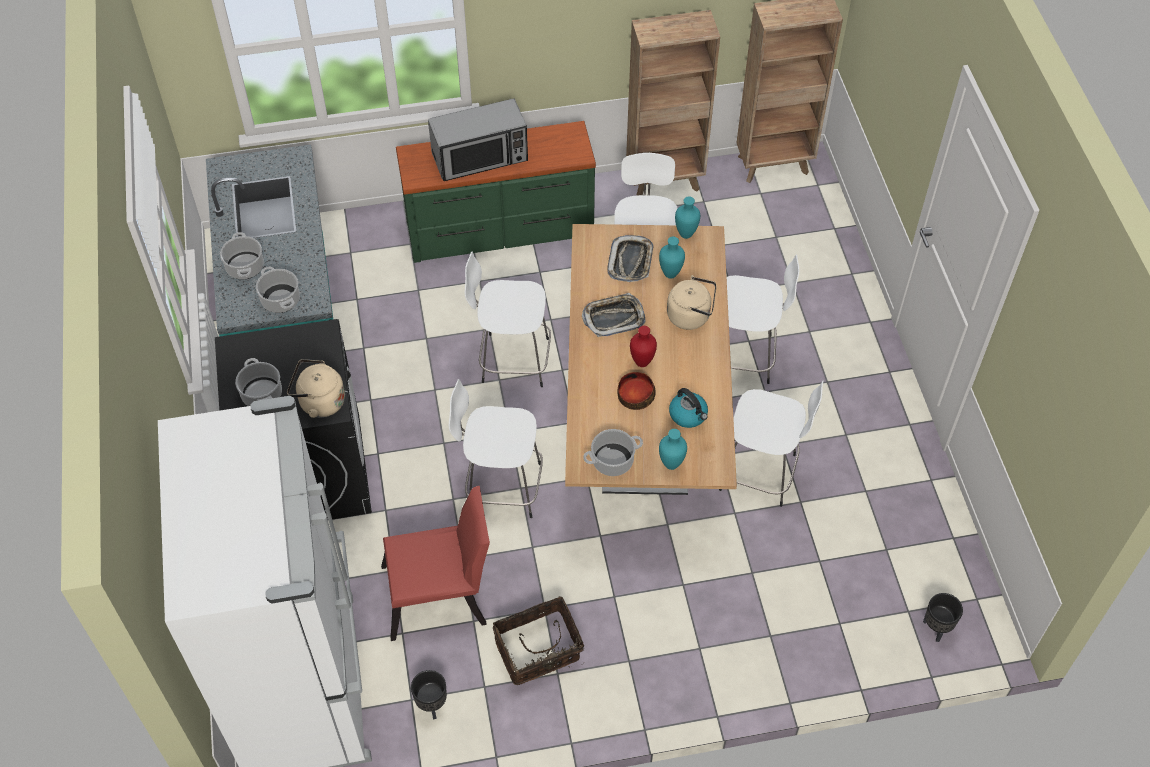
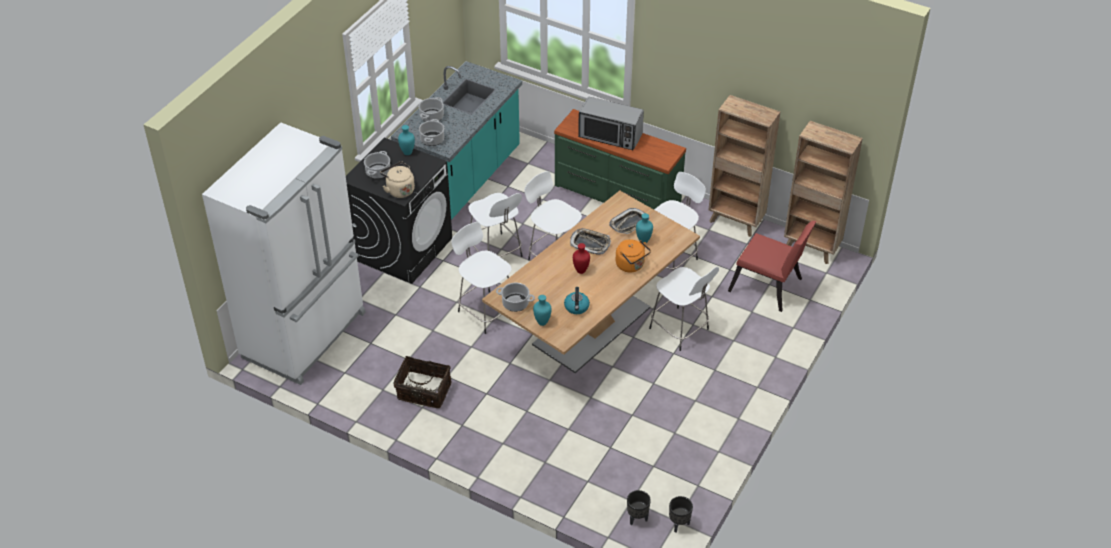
camera: 40 degrees right, 10 degrees down
red chair [381,486,490,641] -> red chair moved to [728,221,816,312]
black planter [411,670,447,720] -> black planter moved to [669,496,693,532]
bowl [617,372,656,410] -> none
beige kettle [667,275,717,330] -> orange kettle [616,239,651,273]
turquoise vase [675,196,700,239] -> turquoise vase moved to [398,125,415,155]
white stool [719,380,824,507] -> white stool moved to [468,193,523,257]

